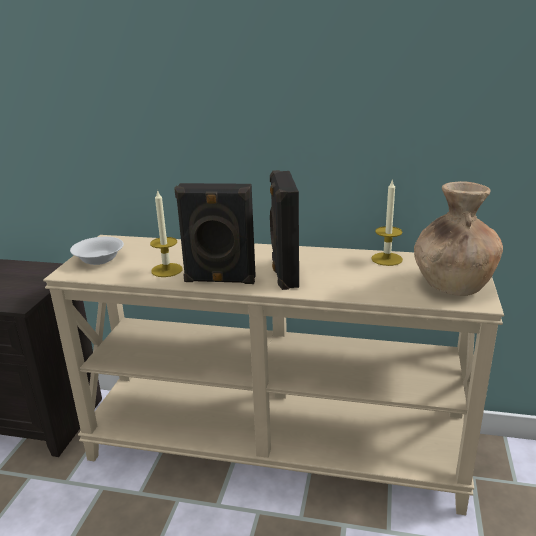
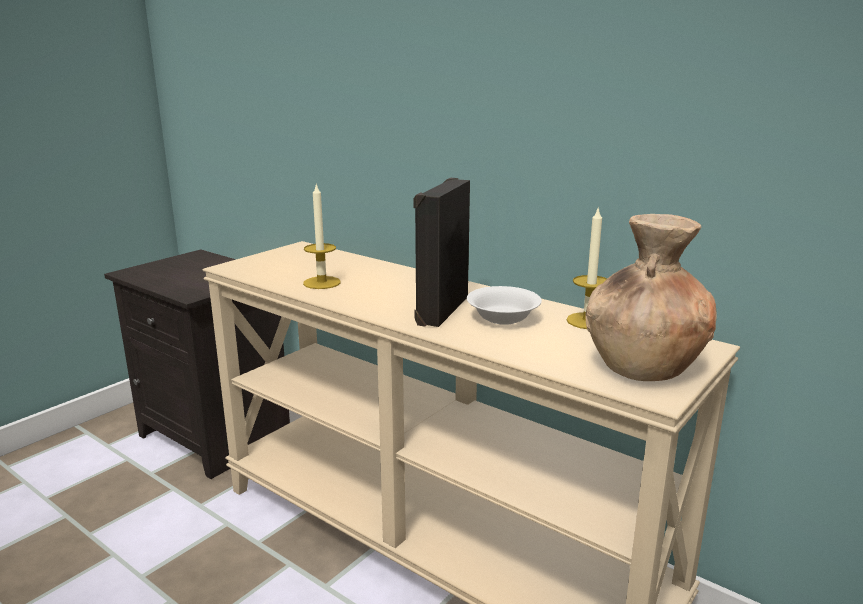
camera: 25 degrees right, 5 degrees down
white bowl [70,237,124,265] -> white bowl moved to [467,286,542,325]
black speaker [174,183,256,284] -> none

